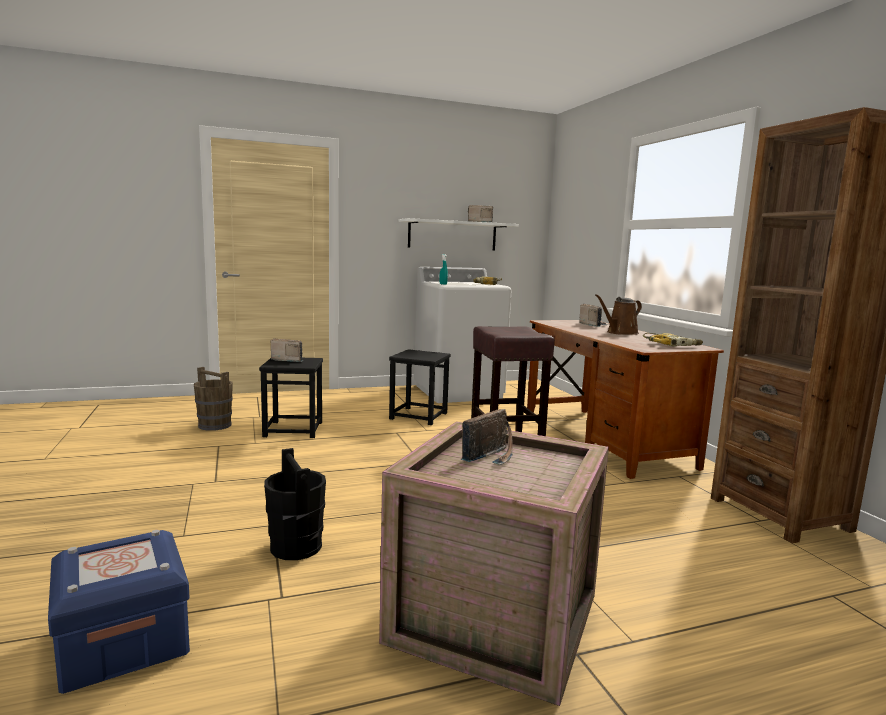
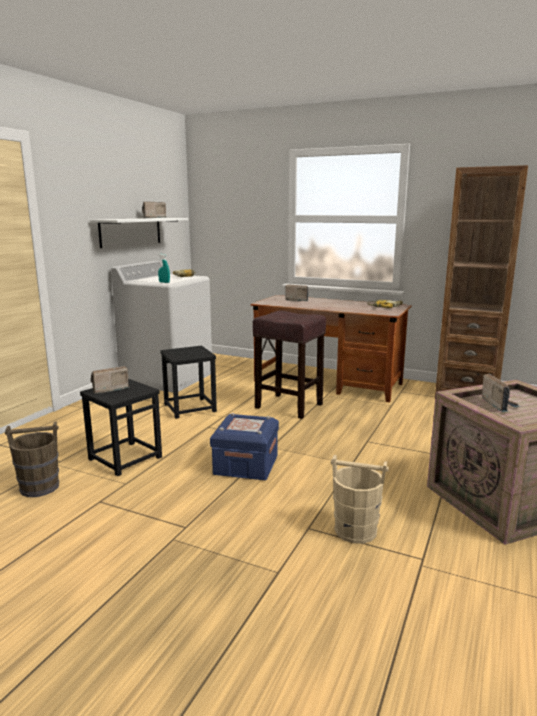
camera: 45 degrees left, 5 degrees up
blue storage box [48,530,190,694] -> blue storage box moved to [210,413,279,480]
black bucket [264,448,326,560] -> beige bucket [331,455,389,544]
brown watering can [595,294,642,335] -> none

